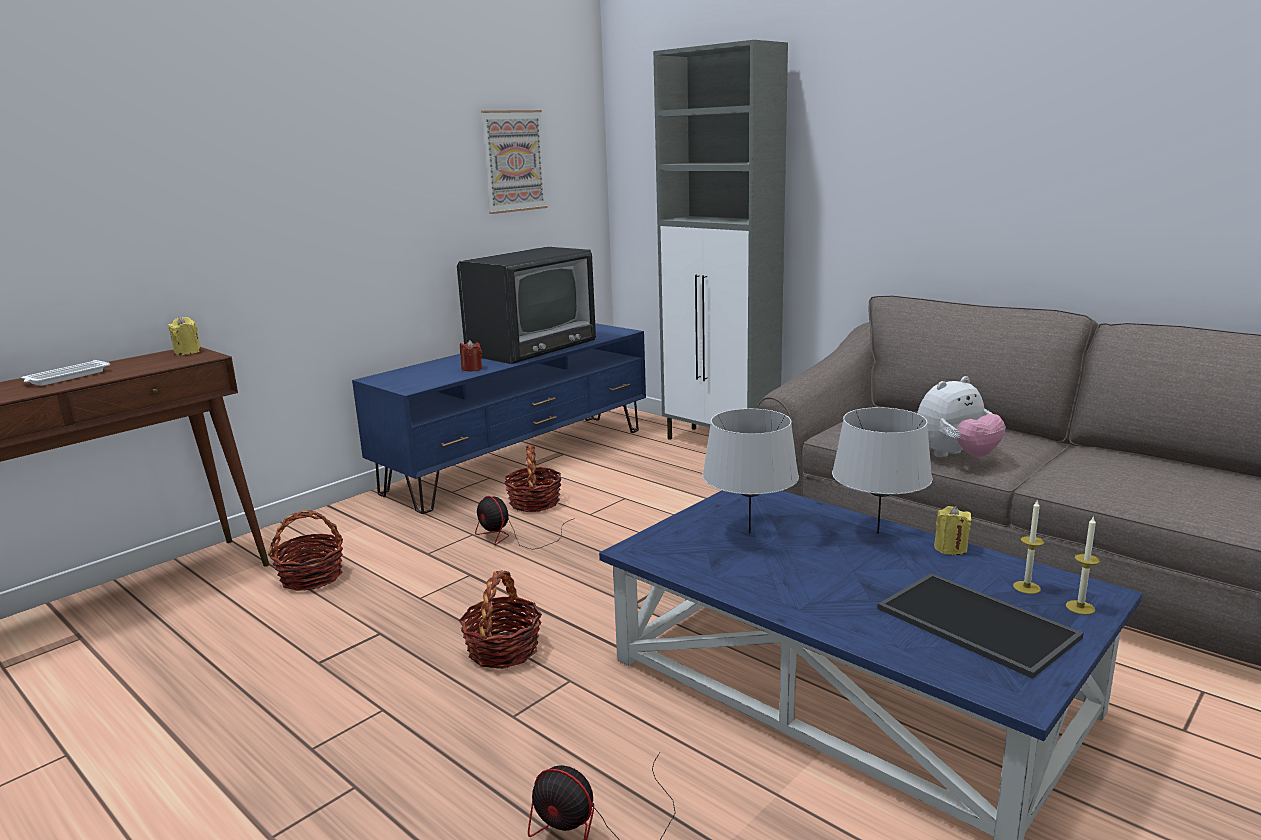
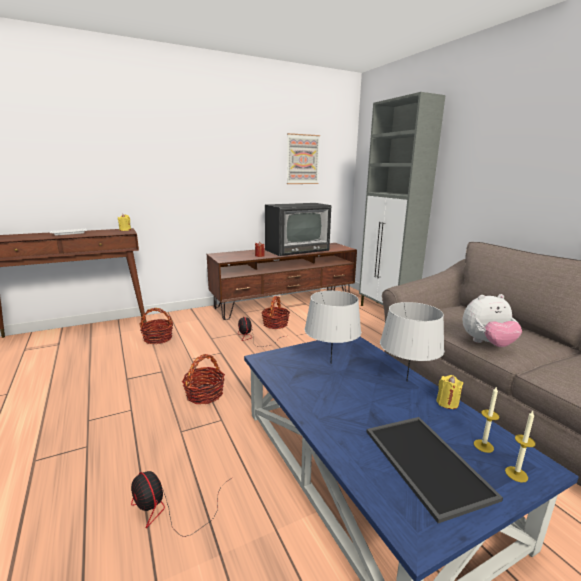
camera: 20 degrees right, 0 degrees up
blue tv stand [352,323,646,514] -> brown tv stand [207,243,357,320]

